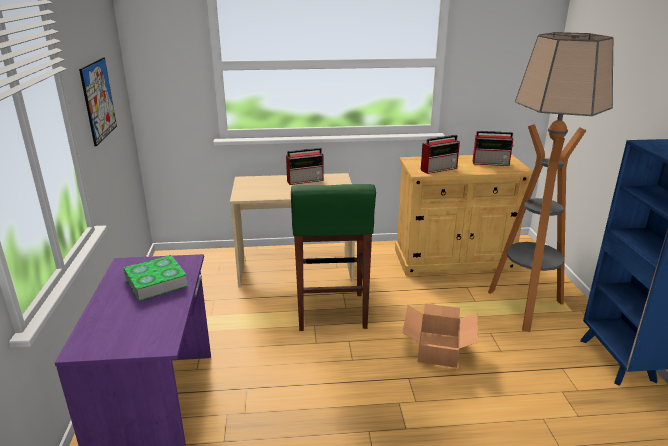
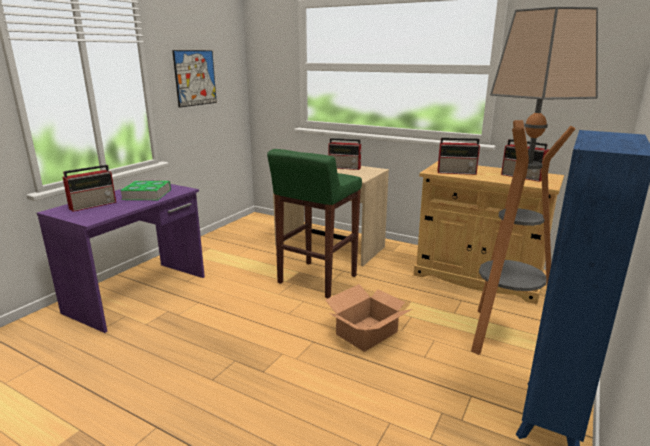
camera: 35 degrees right, 5 degrees down
none -> radio [62,165,116,212]

